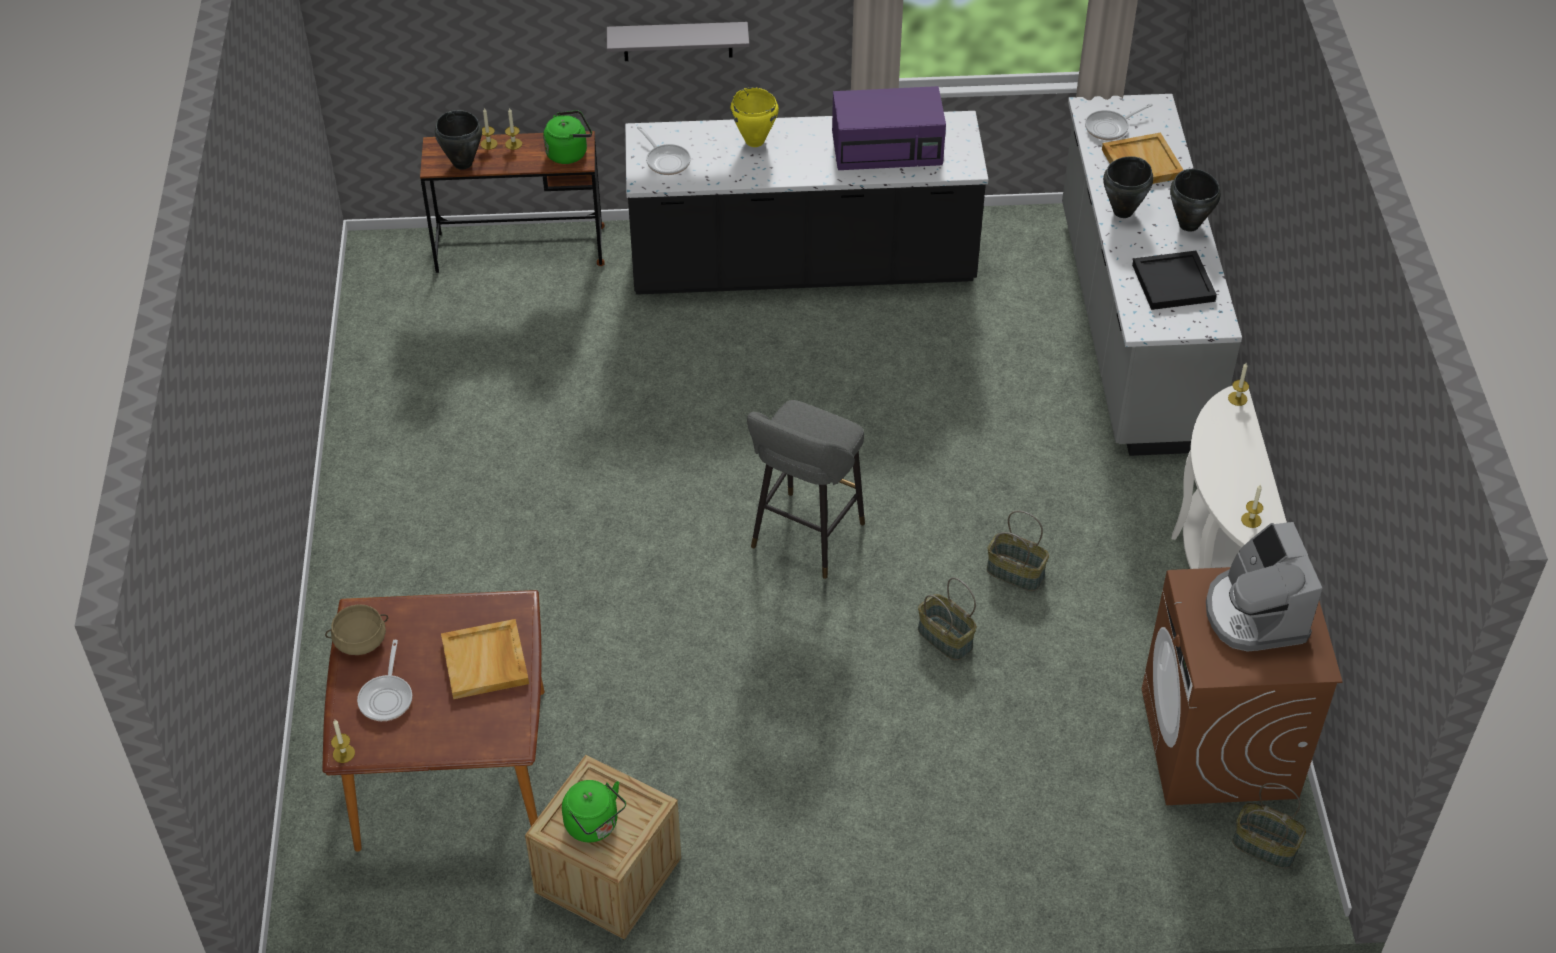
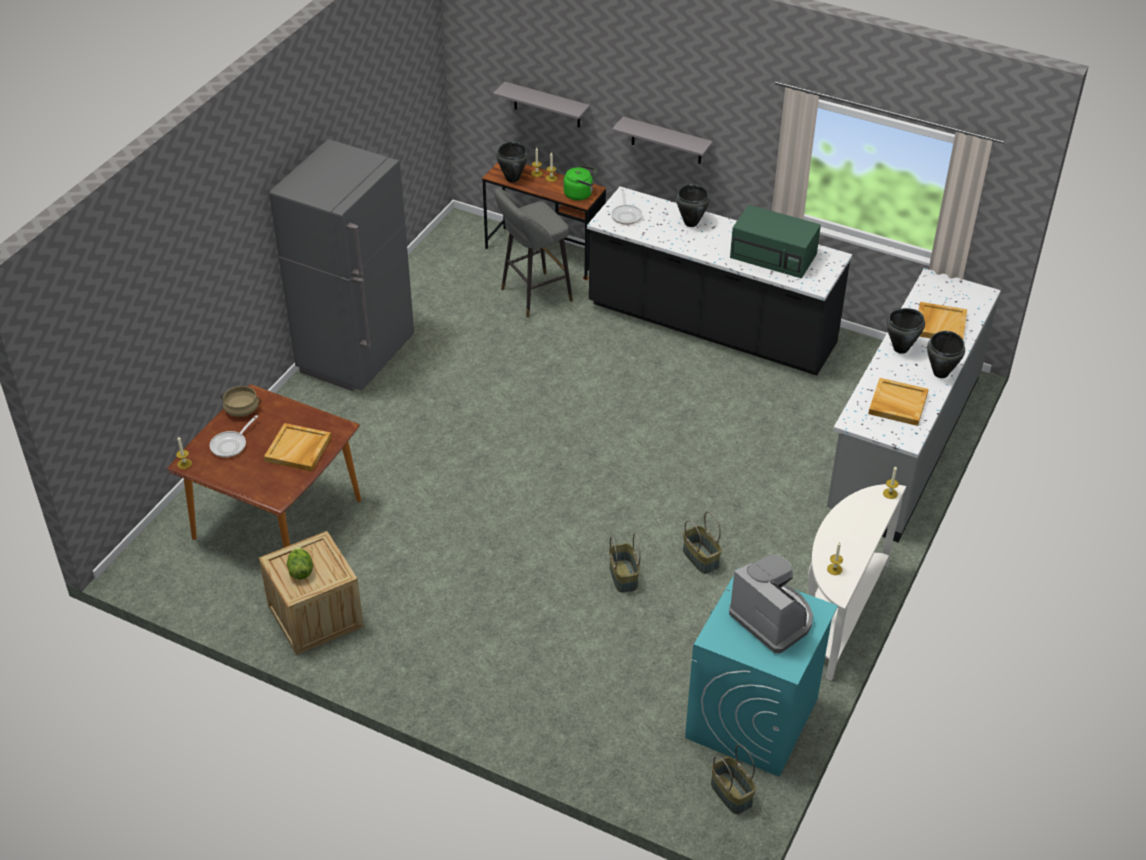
camera: 30 degrees right, 5 degrees down
green kettle [562,780,626,842] -> lettuce [287,546,313,580]
yellow cooking pot [731,87,779,147] -> black cooking pot [676,184,710,227]
grey stool [747,400,865,579] -> grey stool moved to [494,188,573,318]
purple microwave [832,86,946,170] -> green microwave [730,205,821,278]
frying pan [1085,103,1153,140] -> none
black tray [1132,251,1217,310] -> beige tray [868,378,929,426]
brown washing machine [1141,567,1343,805] -> turquoise washing machine [685,575,838,777]
coffee machine [1206,522,1323,651] -> coffee machine turned 120 degrees clockwise [729,554,813,654]
none -> grey fridge [269,139,414,391]
none -> grey shelf [493,82,590,128]

